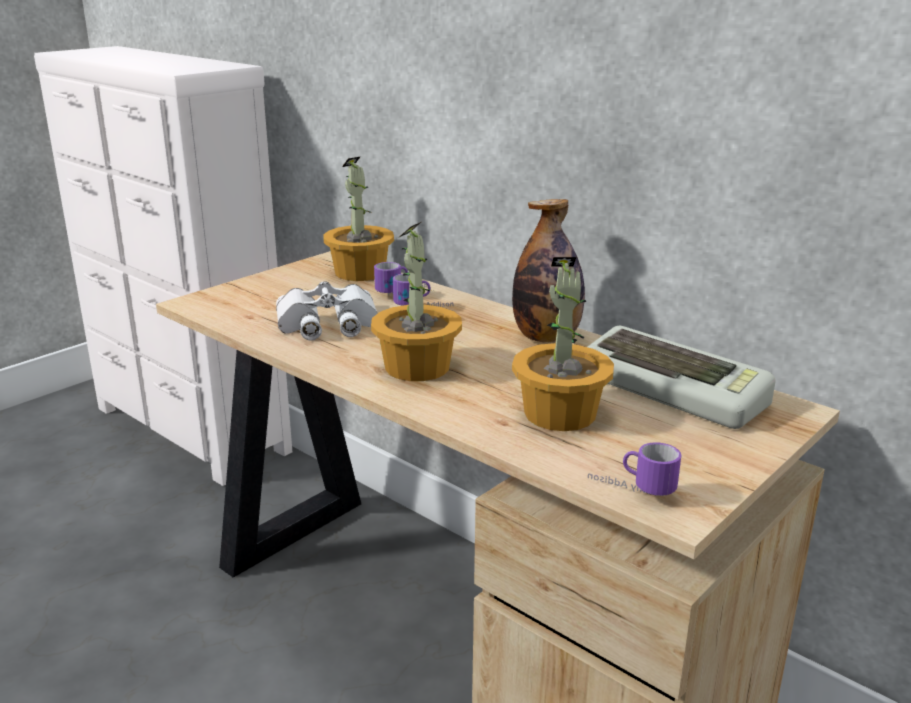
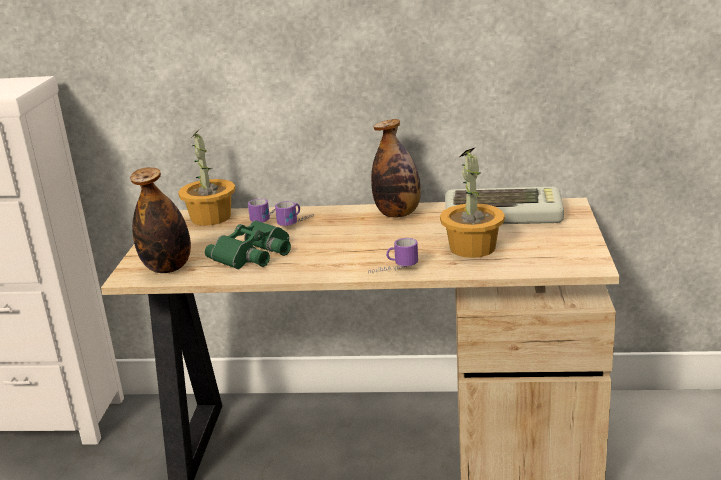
camera: 35 degrees left, 0 degrees up
white binoculars [276,281,378,341] -> green binoculars [205,220,291,269]
potted plant [371,222,462,381] -> none
mug [588,442,681,496] -> mug moved to [368,238,418,273]
none -> bottle [130,167,191,273]

